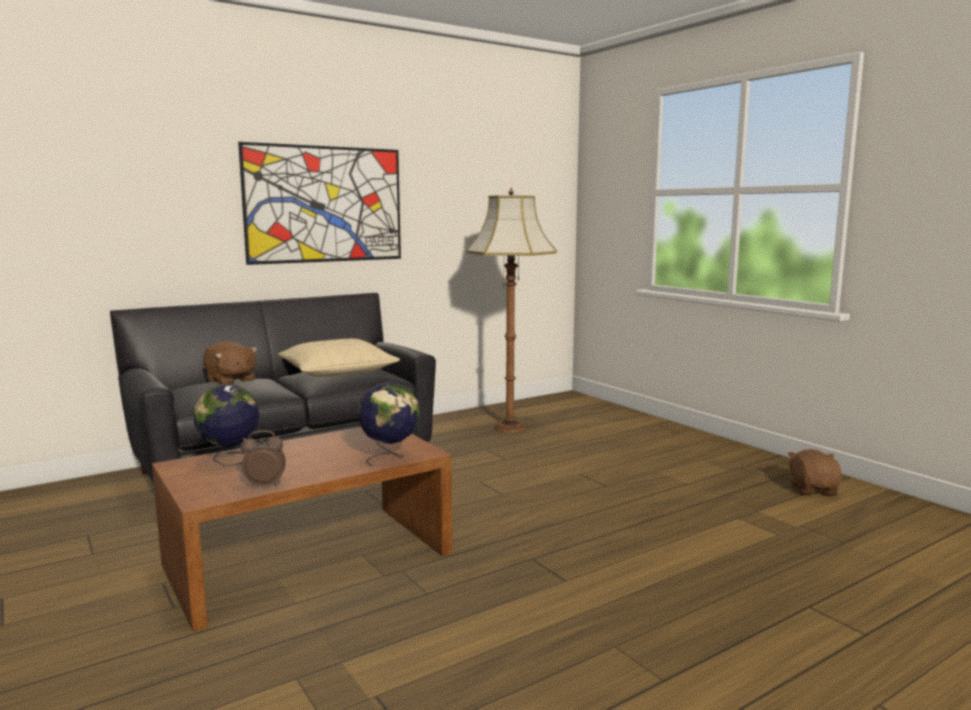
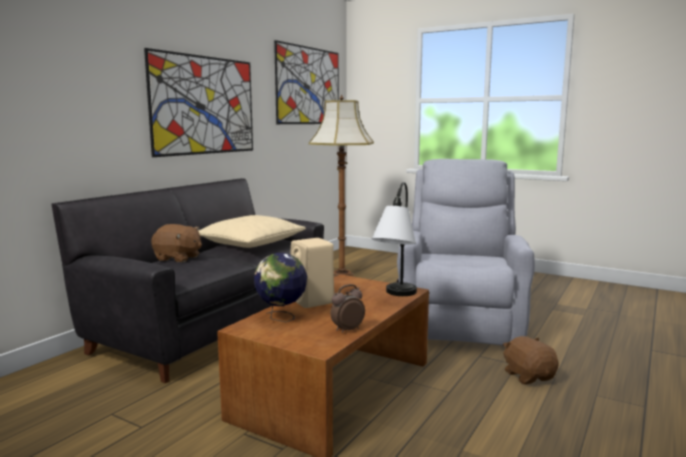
camera: 25 degrees left, 0 degrees up
globe [358,382,420,466] -> table lamp [372,182,417,296]
brown plush toy [788,449,842,496] -> brown plush toy moved to [503,336,559,384]
none -> picture [274,40,339,124]
none -> beige speaker [290,238,334,308]
none -> grey armchair [397,159,535,345]

